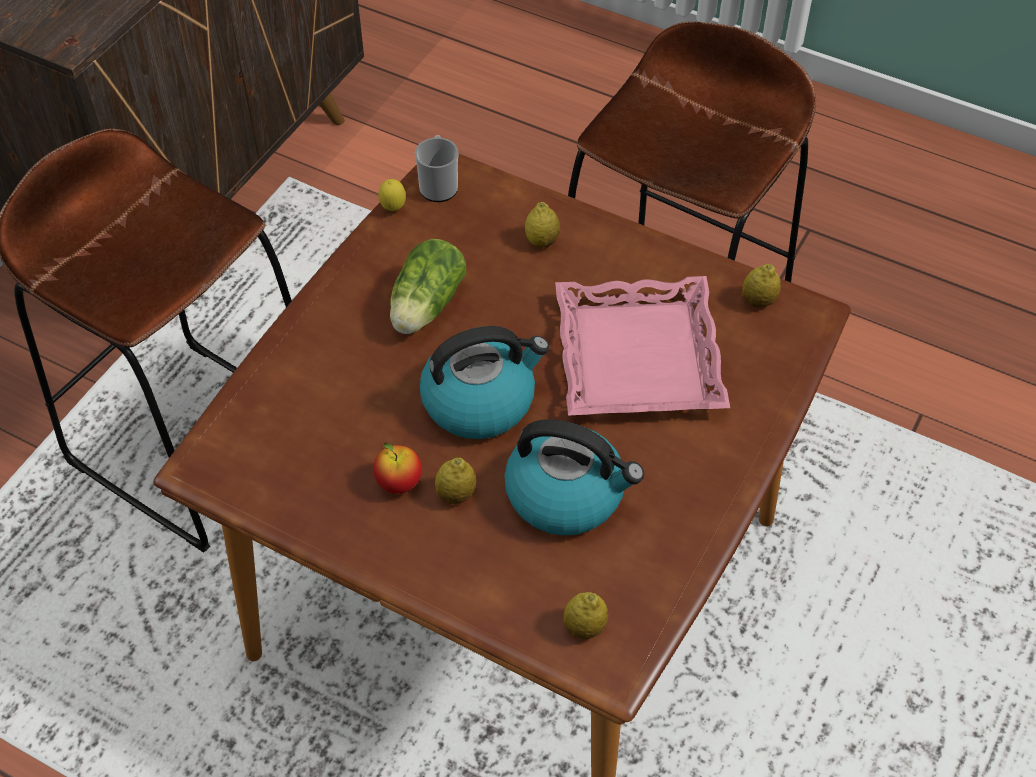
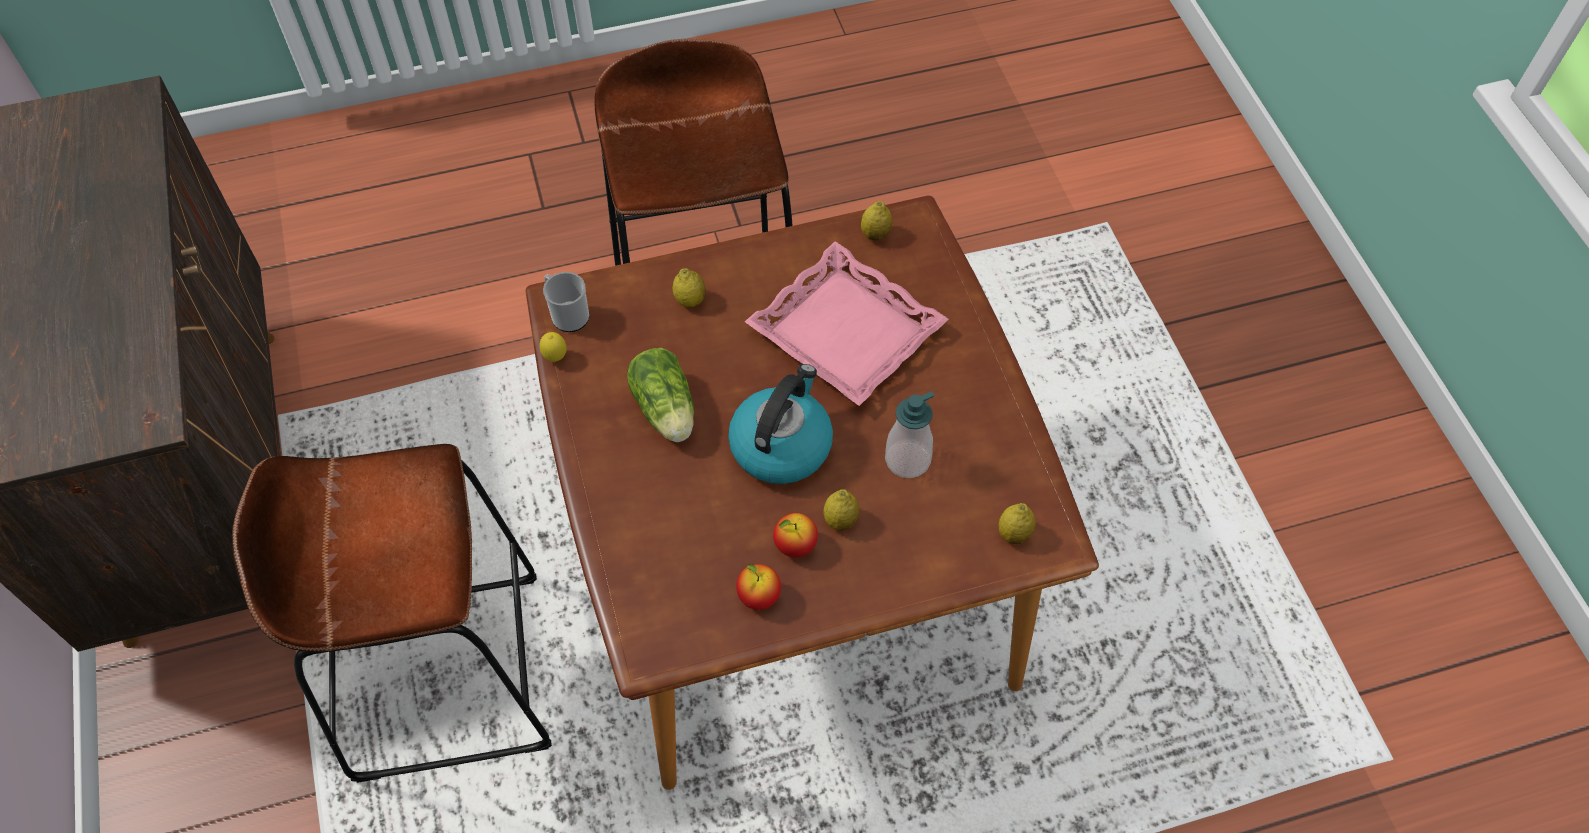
camera: 45 degrees left, 5 degrees up
kettle [504,419,644,536] -> soap dispenser [885,391,934,478]
none -> apple [736,564,781,610]

